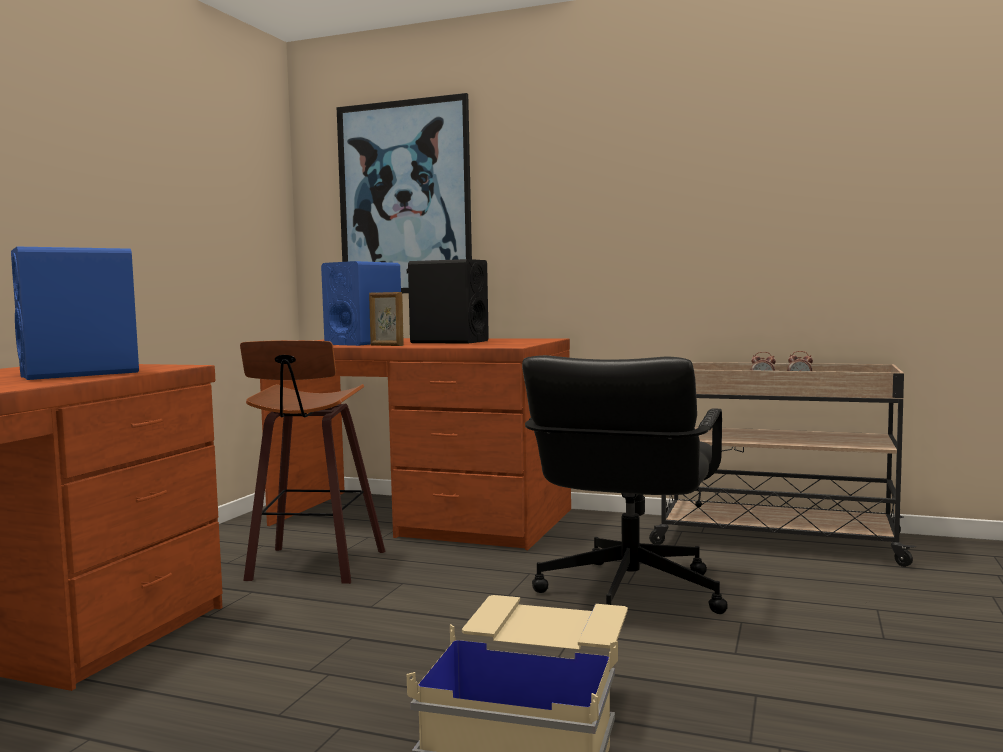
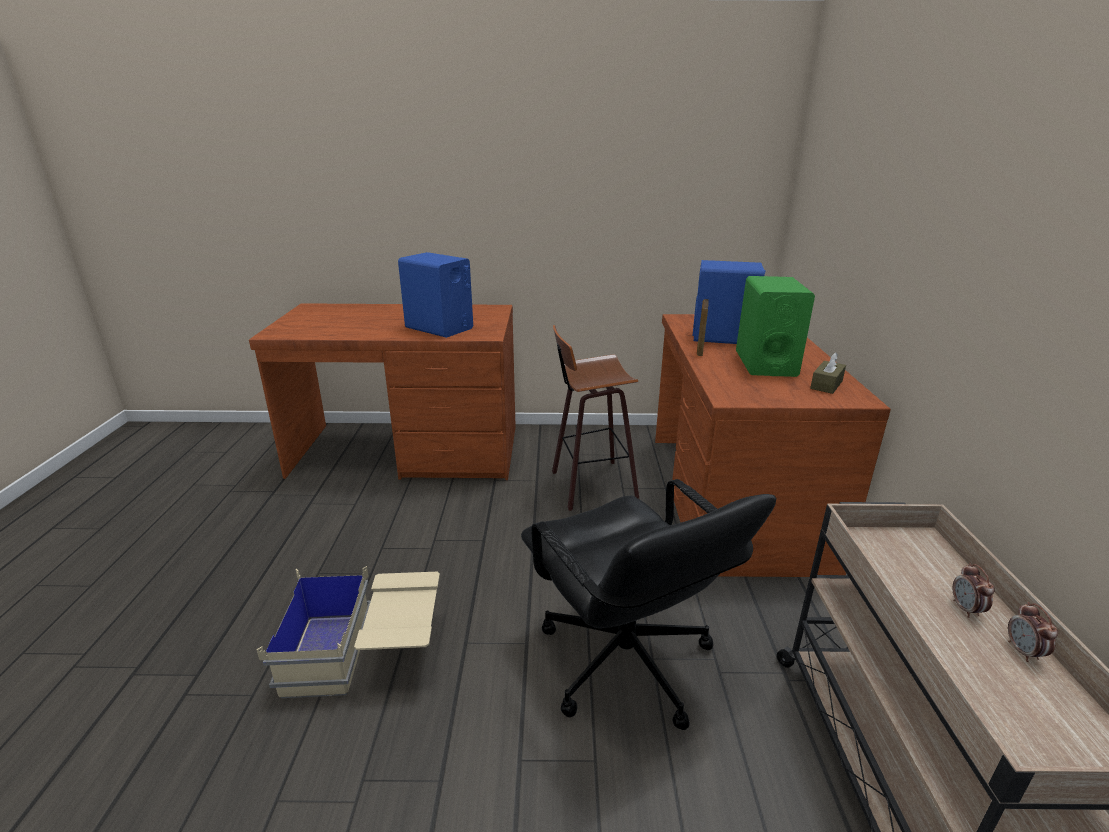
camera: 70 degrees right, 20 degrees up
picture [337,93,472,293] -> none
black speaker [406,259,489,343] -> green speaker [736,276,815,377]
black office chair [522,355,728,614] -> black office chair turned 120 degrees counterclockwise [521,479,776,730]
none -> brown tissue box [810,352,846,394]

